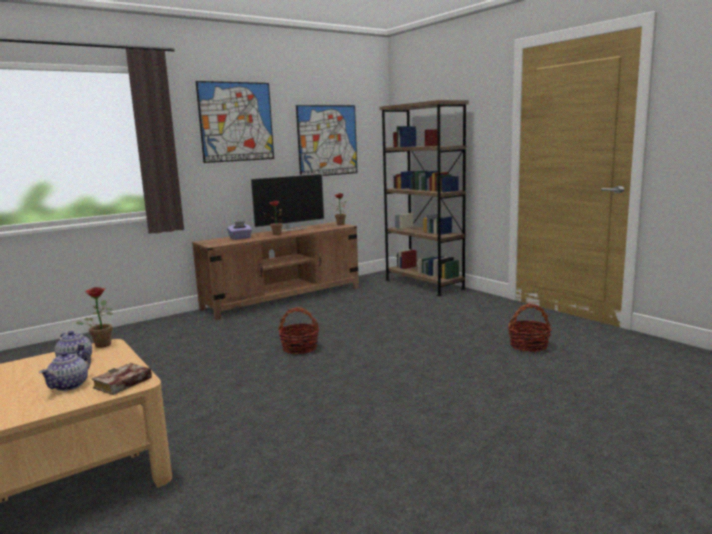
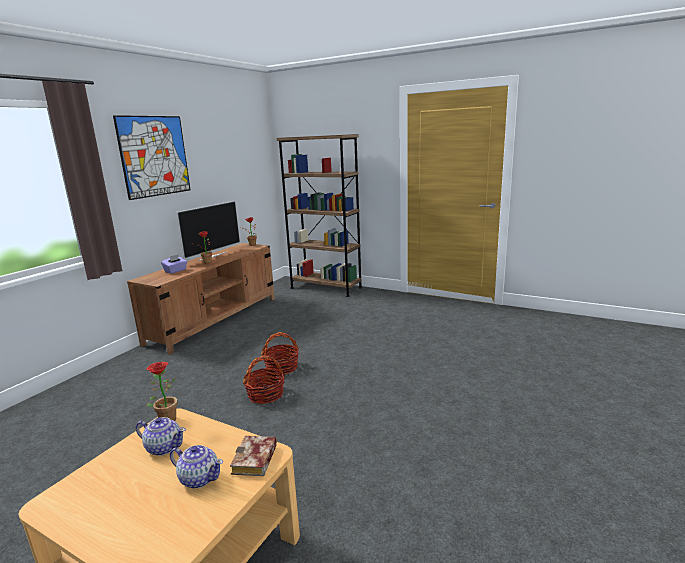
camera: 25 degrees left, 5 degrees up
teapot [39,350,91,391] -> teapot turned 60 degrees counterclockwise [170,445,223,488]
picture [296,105,357,176] -> none
basket [508,303,552,352] -> basket moved to [243,355,285,404]

